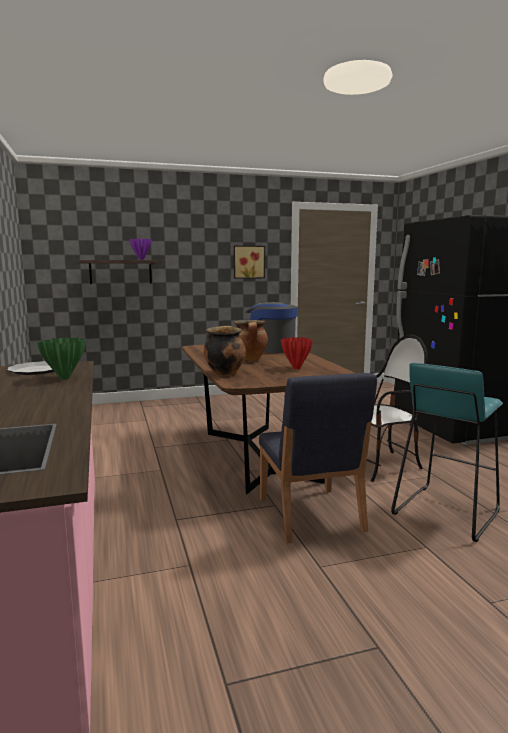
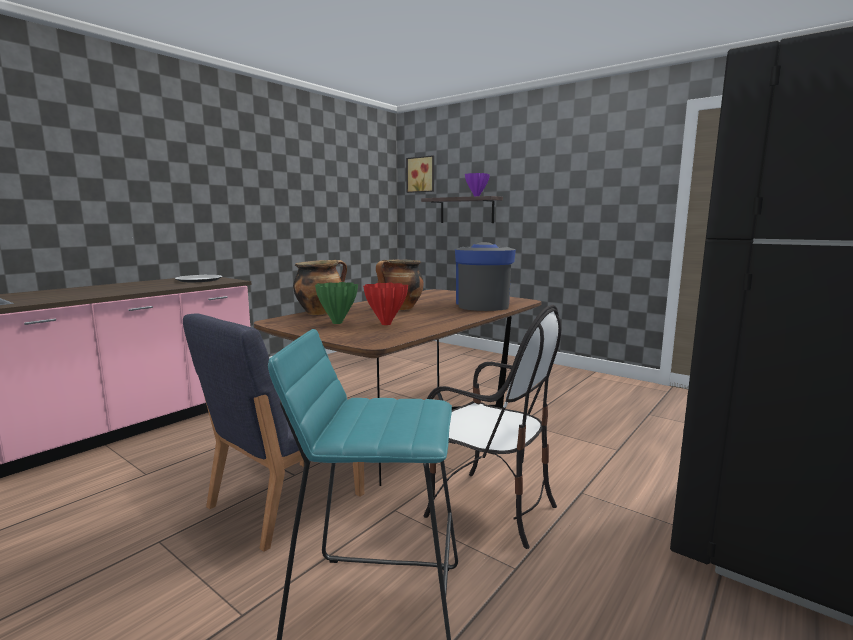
camera: 55 degrees right, 0 degrees up
green vase [37,337,86,380] -> green vase moved to [315,282,358,324]
picture [234,246,265,279] -> picture moved to [406,155,434,193]

